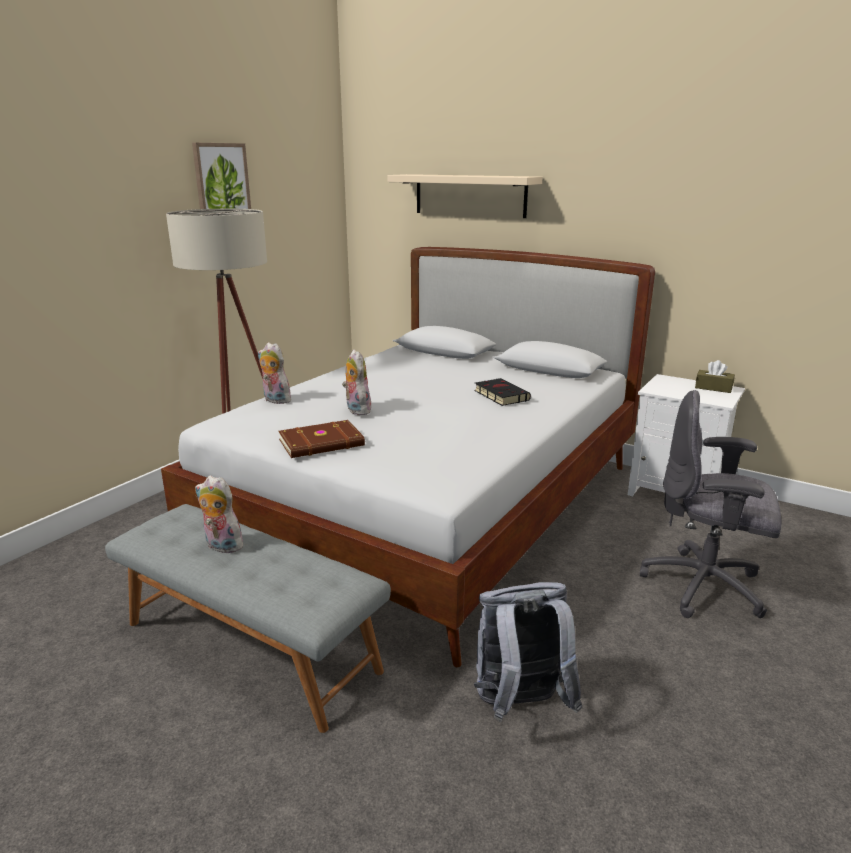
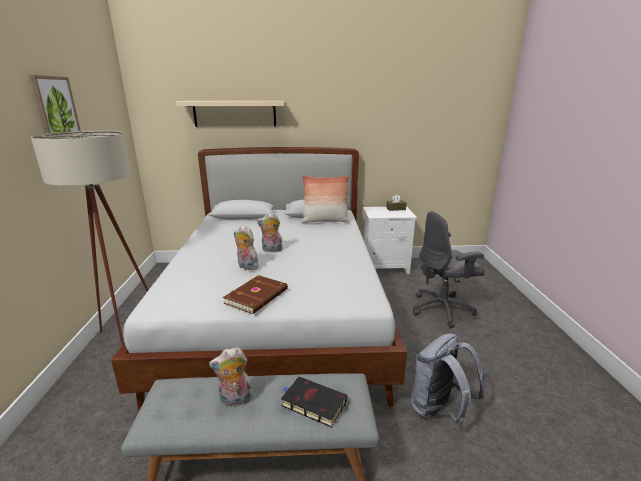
camera: 35 degrees left, 0 degrees up
plush toy [258,342,291,404] -> plush toy moved to [257,212,283,252]
black book [474,378,531,406] -> black book moved to [281,377,347,427]
none -> pillow [301,175,349,223]

